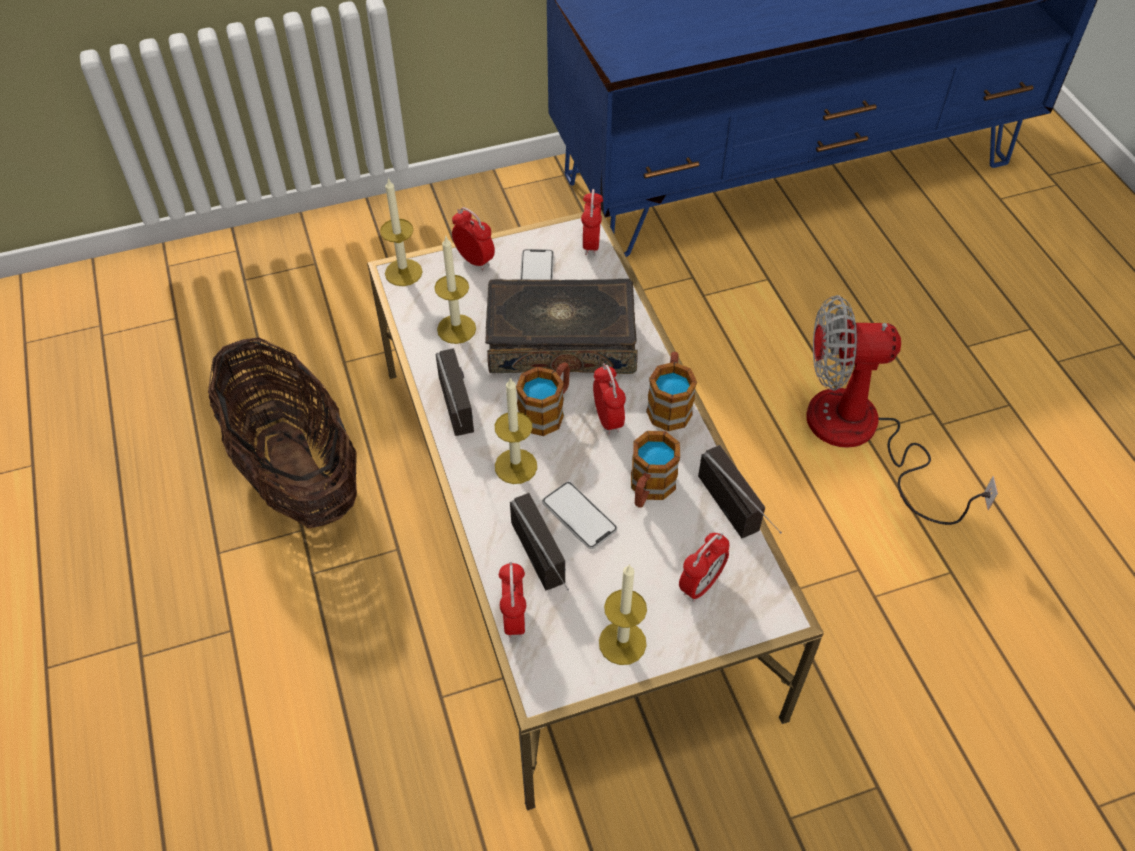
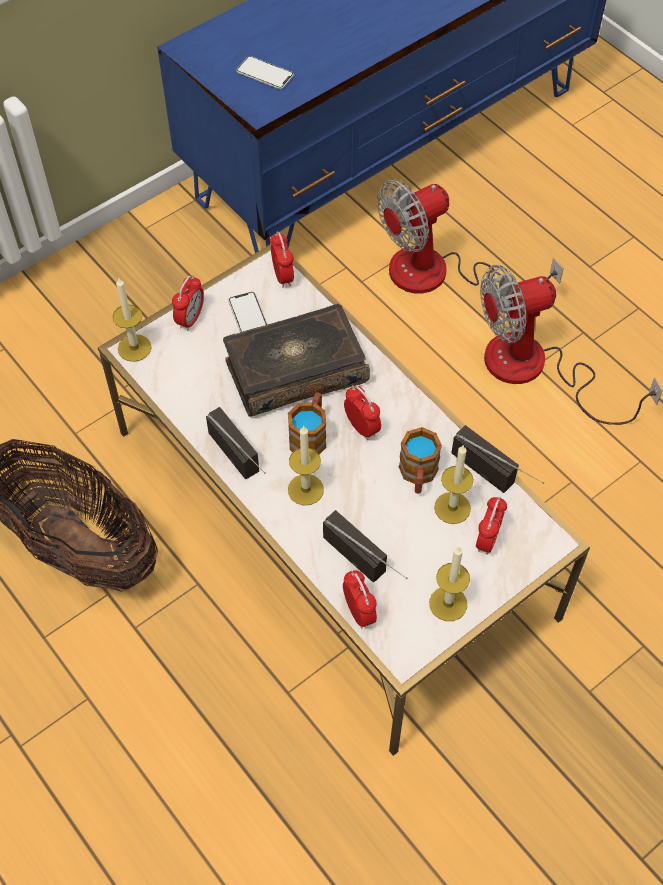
camera: 20 degrees left, 5 degrees up
candle [434,237,476,344] -> candle moved to [434,445,474,524]
alarm clock [452,207,495,270] -> alarm clock turned 90 degrees clockwise [172,275,204,331]
phone [542,482,617,549] -> phone moved to [236,56,294,89]
mug [646,352,697,431] -> none
none -> fan [377,180,564,296]

